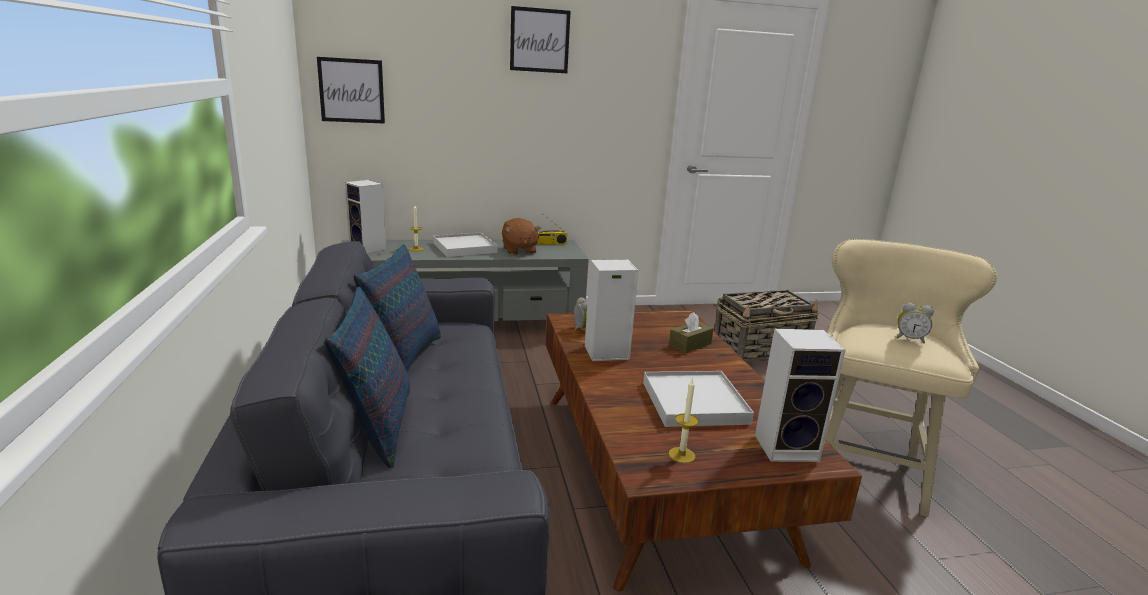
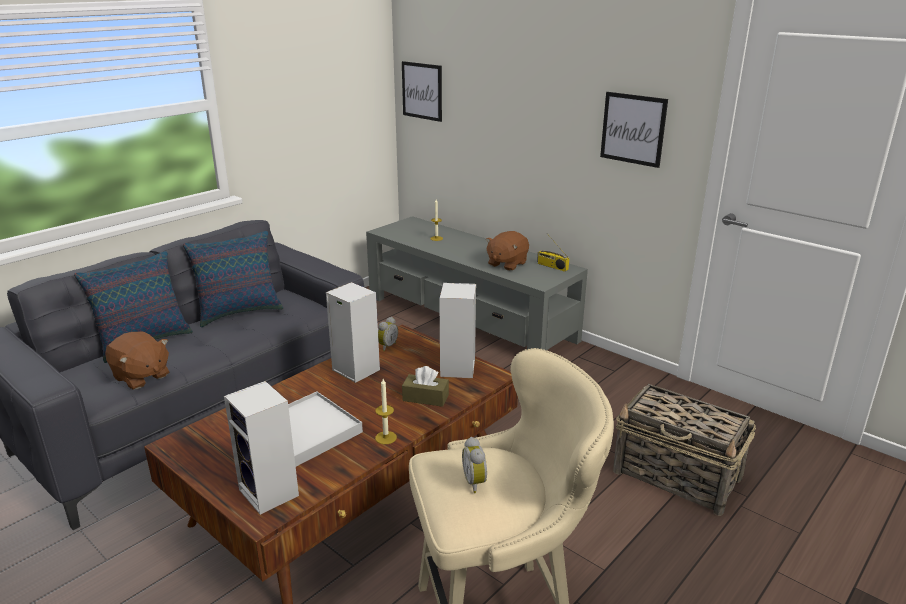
camera: 55 degrees right, 5 degrees up
speaker [344,180,386,254] -> speaker moved to [439,283,476,378]
white tray [433,233,498,257] -> none
picture [510,6,571,73] -> picture moved to [600,92,668,168]
candle [669,378,698,463] -> candle moved to [375,379,397,444]
none -> brown plush toy [106,332,169,390]

